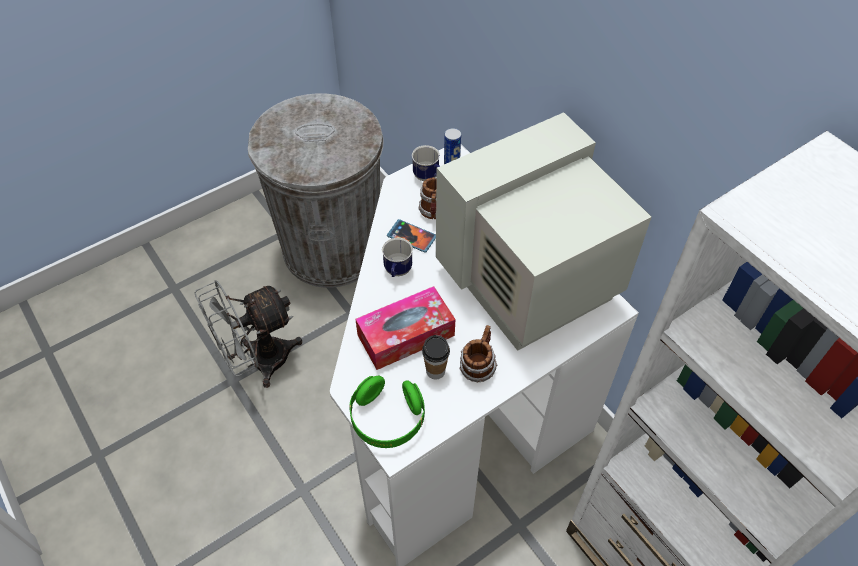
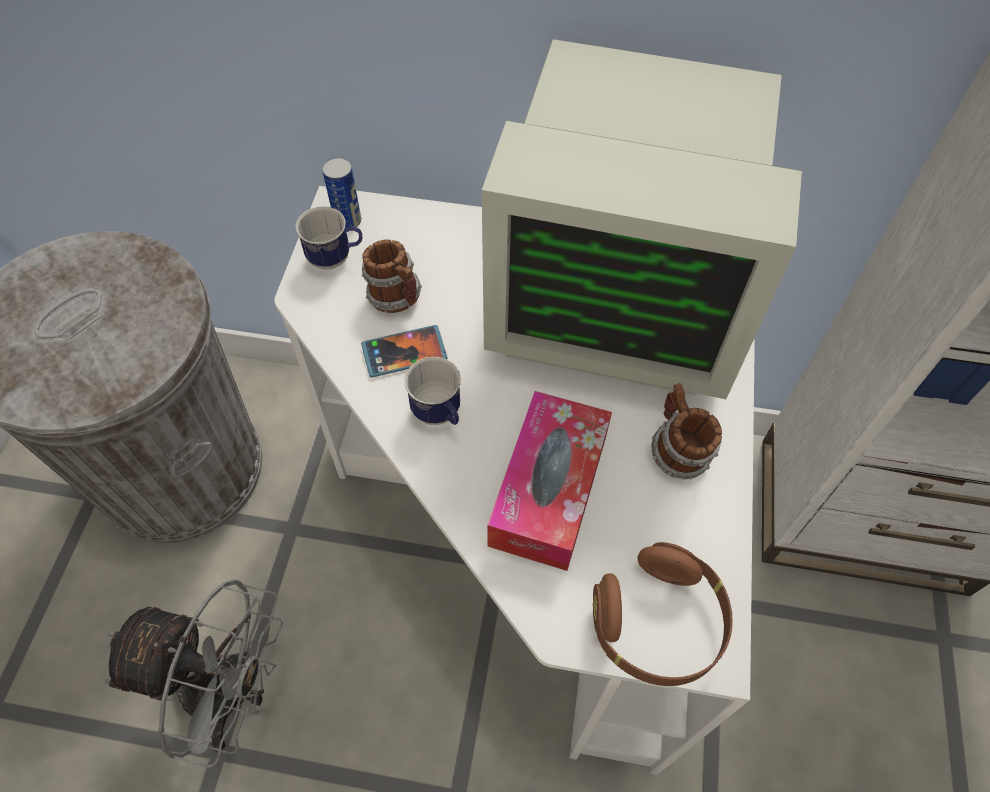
camera: 45 degrees left, 5 degrees up
grey fan [194,280,302,388] -> grey fan turned 90 degrees counterclockwise [104,580,284,768]
green headphones [350,376,425,448] -> brown headphones [593,542,733,686]
cup [422,335,450,380] -> none
monitor [436,112,652,351] -> monitor turned 90 degrees counterclockwise [482,39,802,399]

